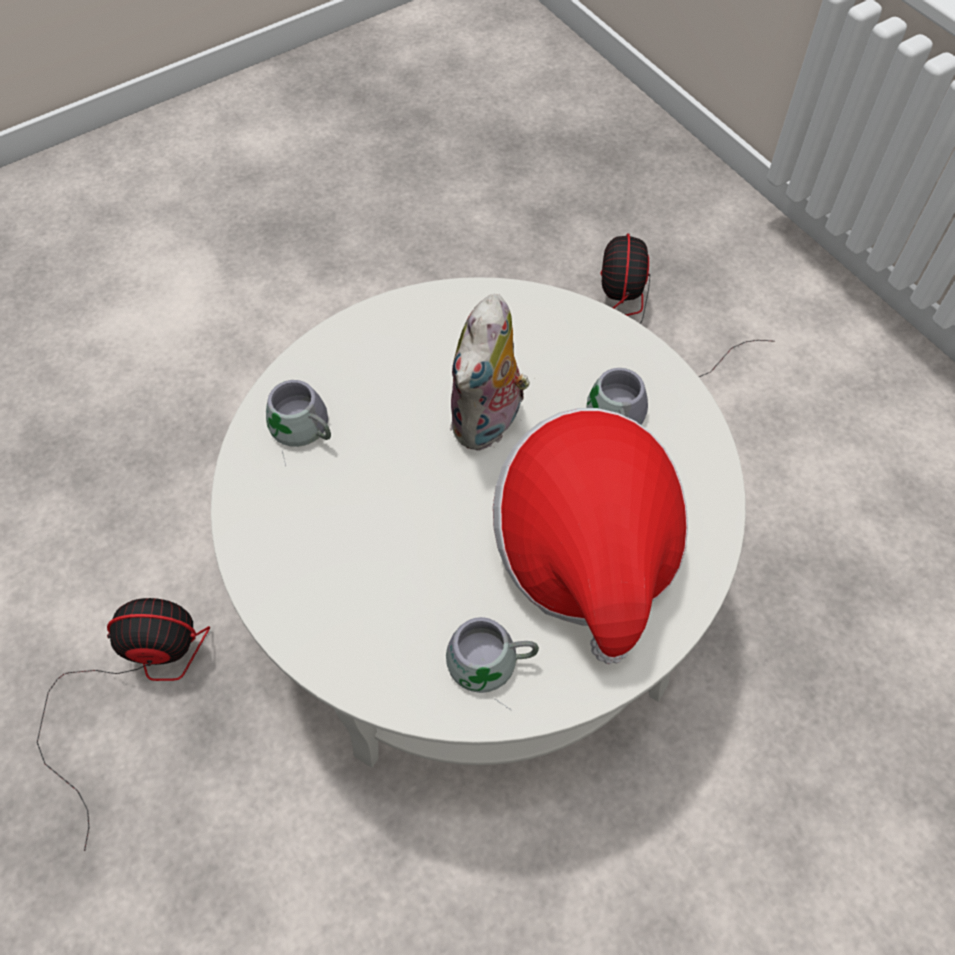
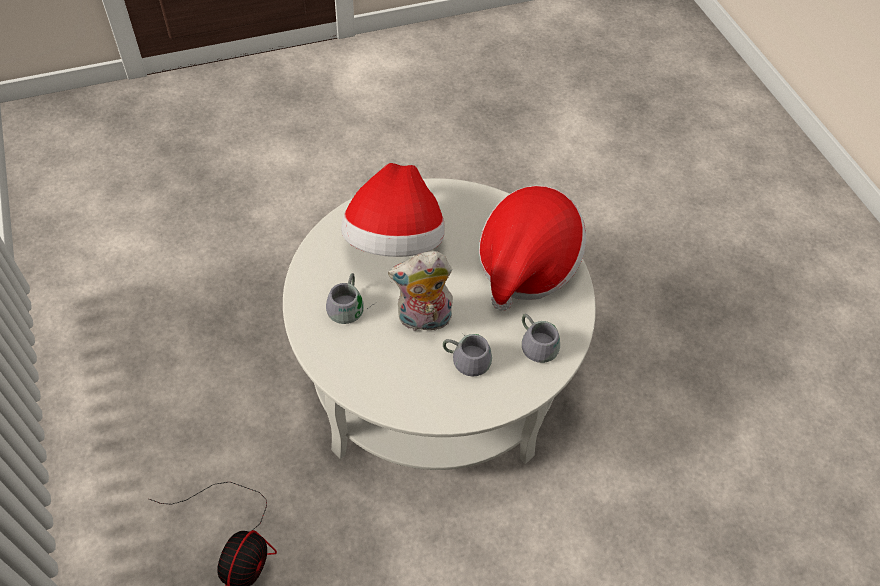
camera: 170 degrees left, 5 degrees down
fan [37,598,210,851] -> none
grey mug [446,617,539,711] -> grey mug moved to [443,334,492,377]
plush toy [450,294,530,451] -> plush toy turned 135 degrees counterclockwise [388,251,453,331]
none -> hat [479,185,586,311]

